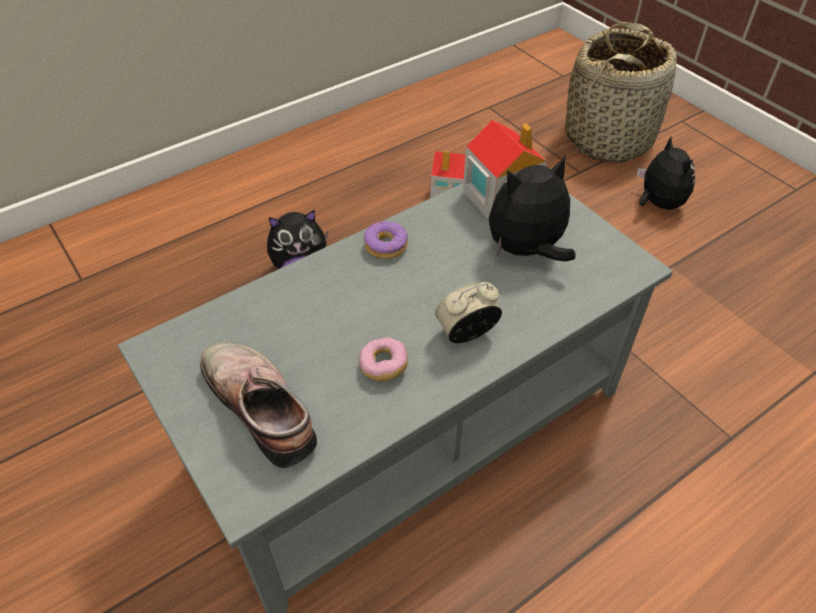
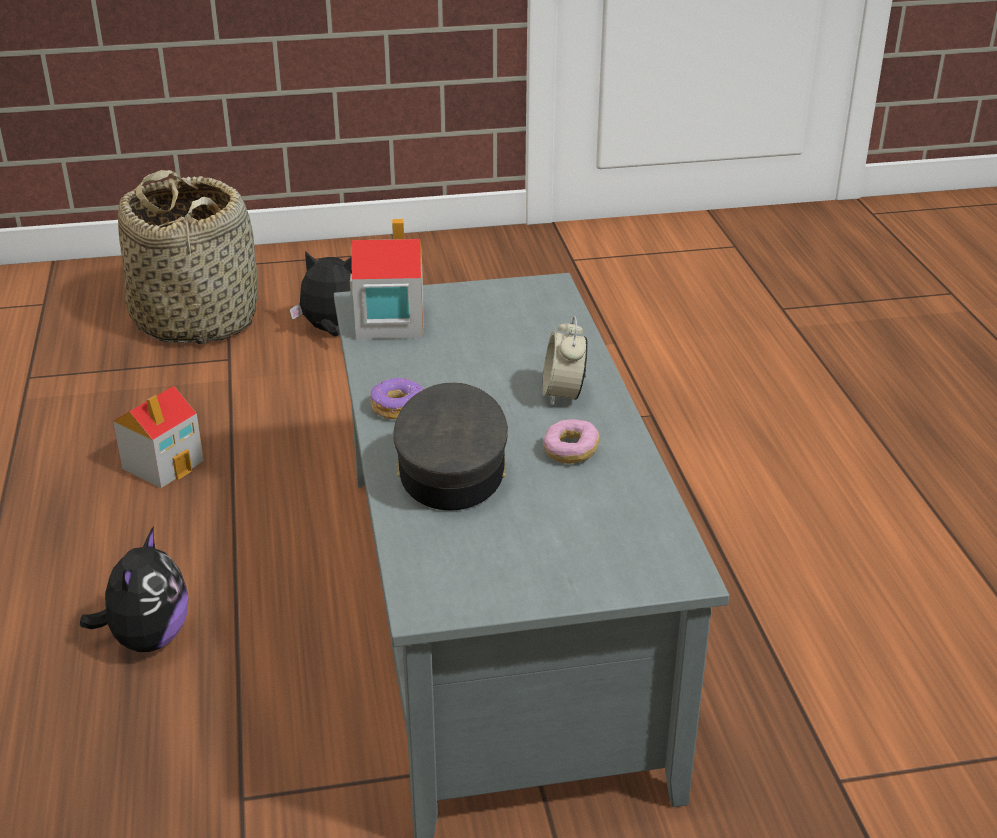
camera: 65 degrees left, 15 degrees down
shoe [200,342,317,468] -> none
plush toy [489,155,576,261] -> none
none -> grey cap [393,382,508,511]

